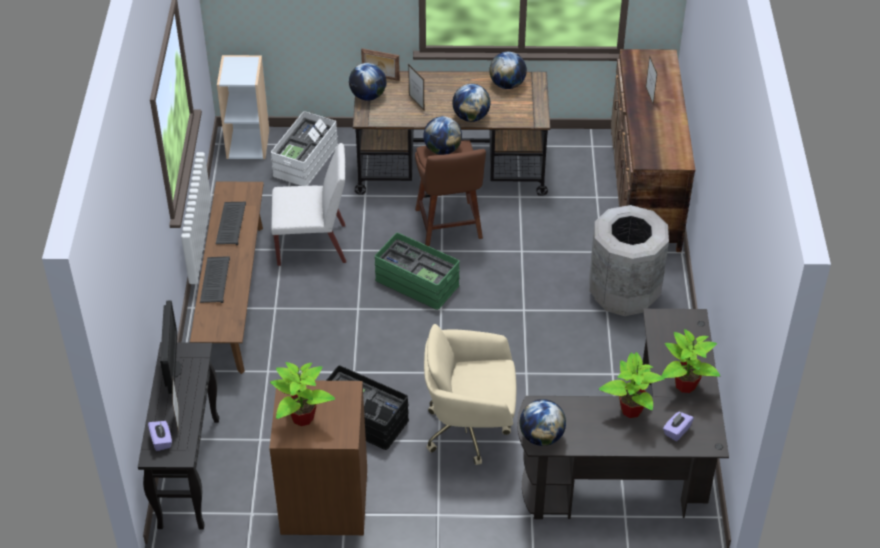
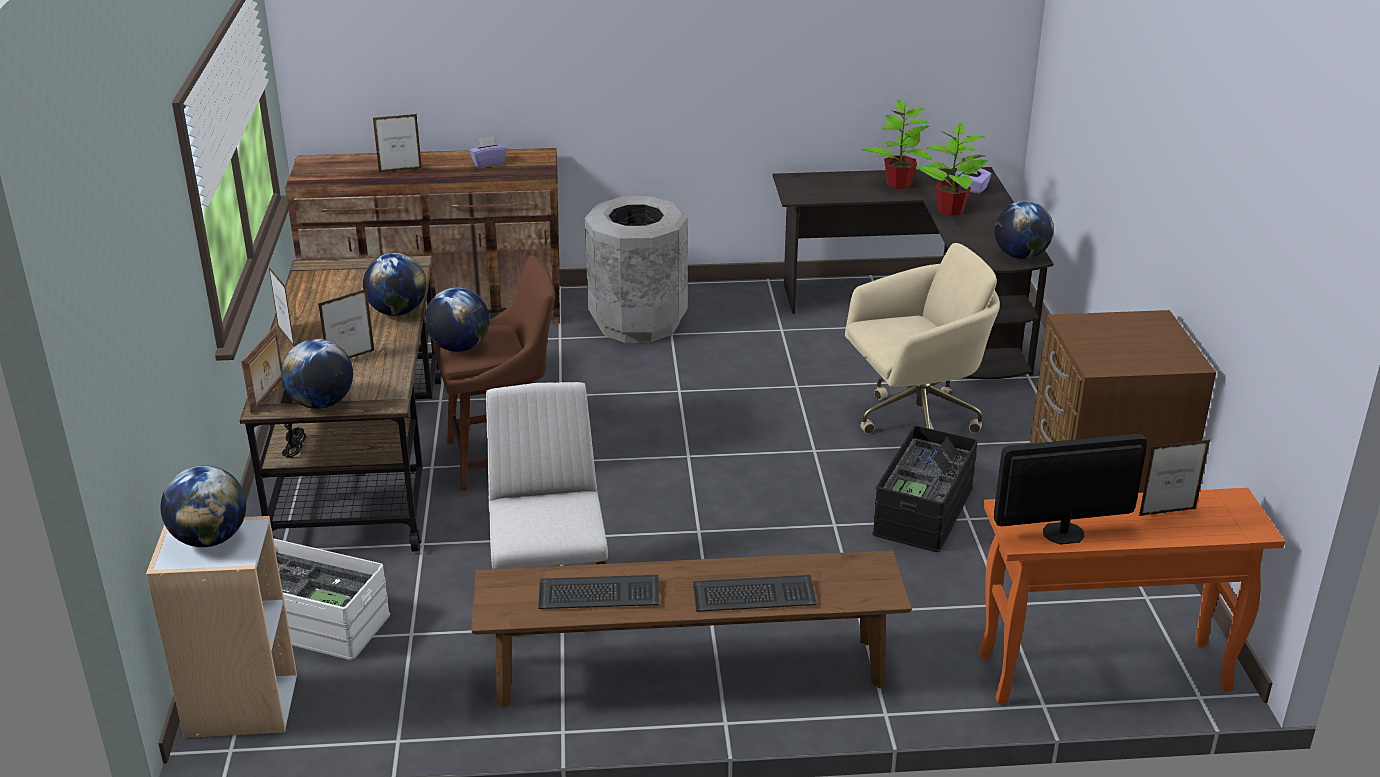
camera: 95 degrees left, 15 degrees down
black console table [138,342,219,529] -> orange console table [979,488,1285,704]
purple tissue box [148,421,172,451] -> purple tissue box moved to [469,136,507,168]
potted plant [270,362,335,426] -> none
green storage box [375,233,460,310] -> none
beige office chair [424,324,516,465] -> beige office chair turned 105 degrees counterclockwise [845,243,1000,434]
globe [489,52,527,89] -> globe moved to [160,465,246,547]
none -> picture frame [269,267,294,346]

